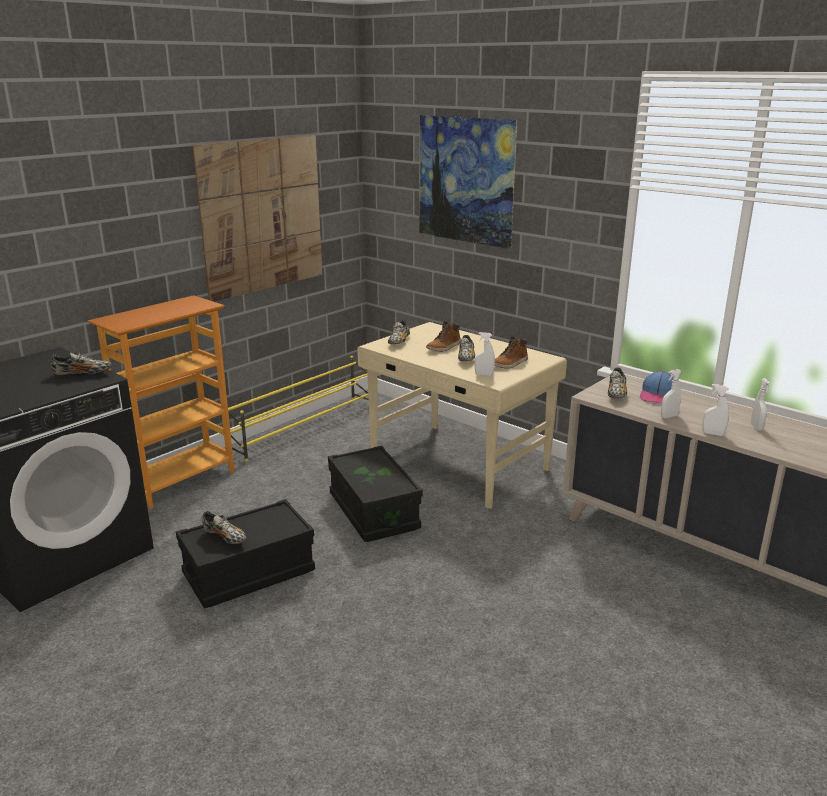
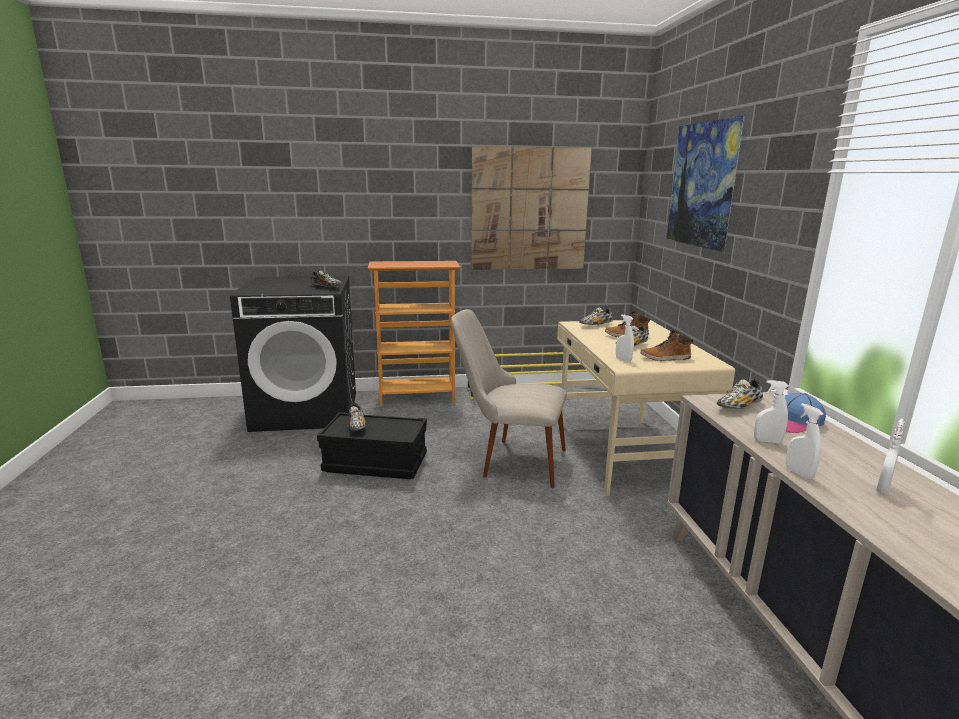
camera: 40 degrees right, 5 degrees down
black storage box [328,446,423,542] -> beige chair [451,309,567,488]

